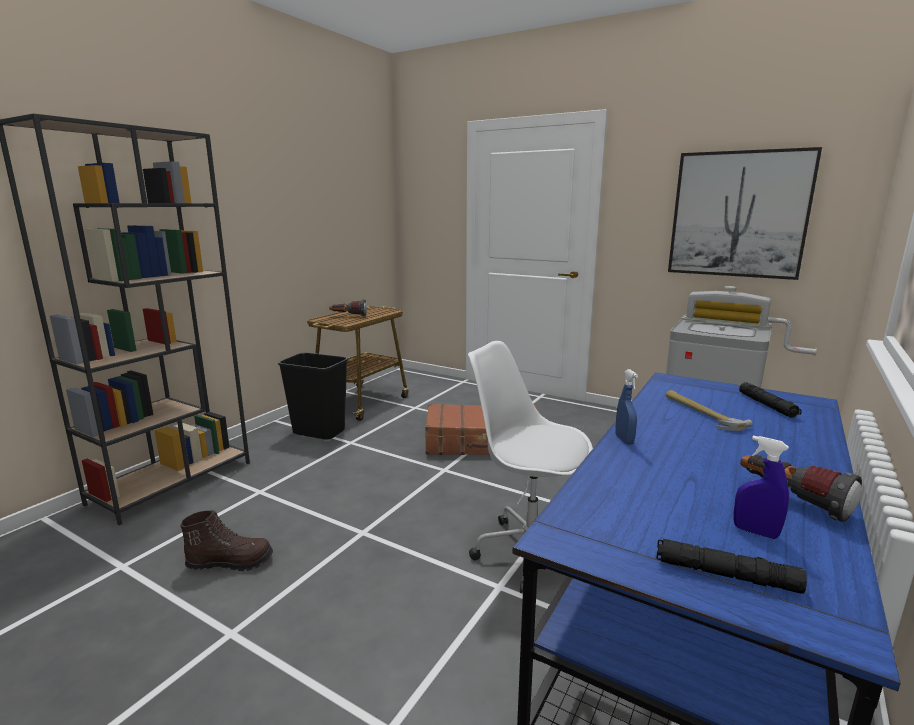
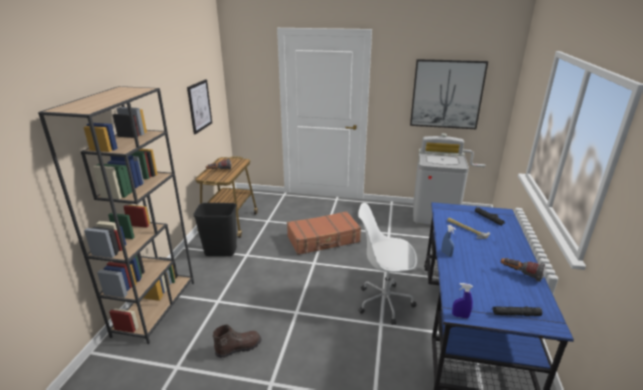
camera: 20 degrees left, 10 degrees up
blue spray bottle [734,436,789,539] -> blue spray bottle moved to [452,283,473,319]
none -> picture [187,79,212,134]

